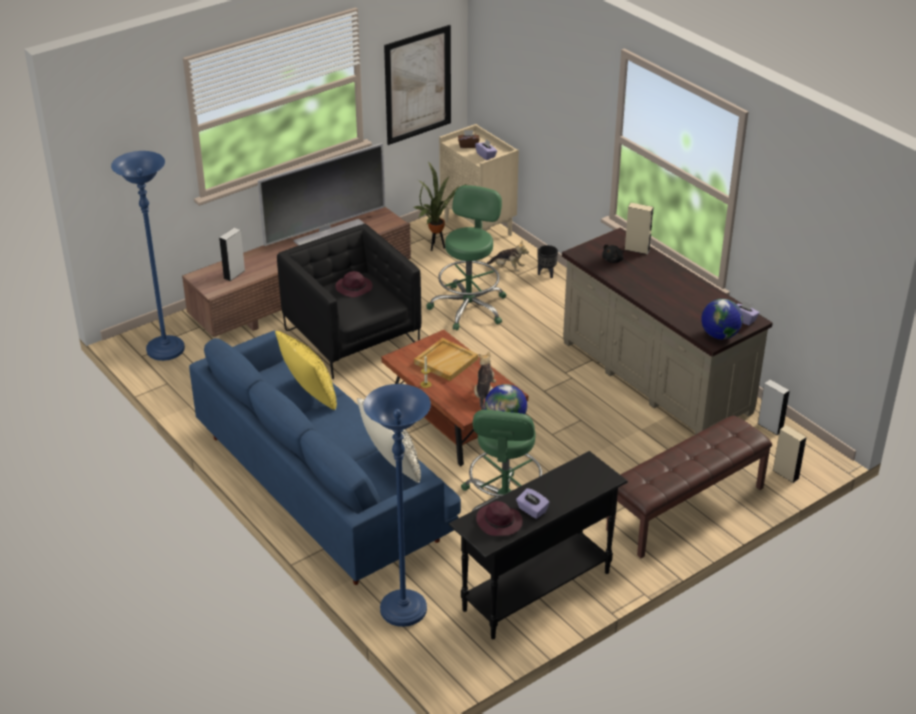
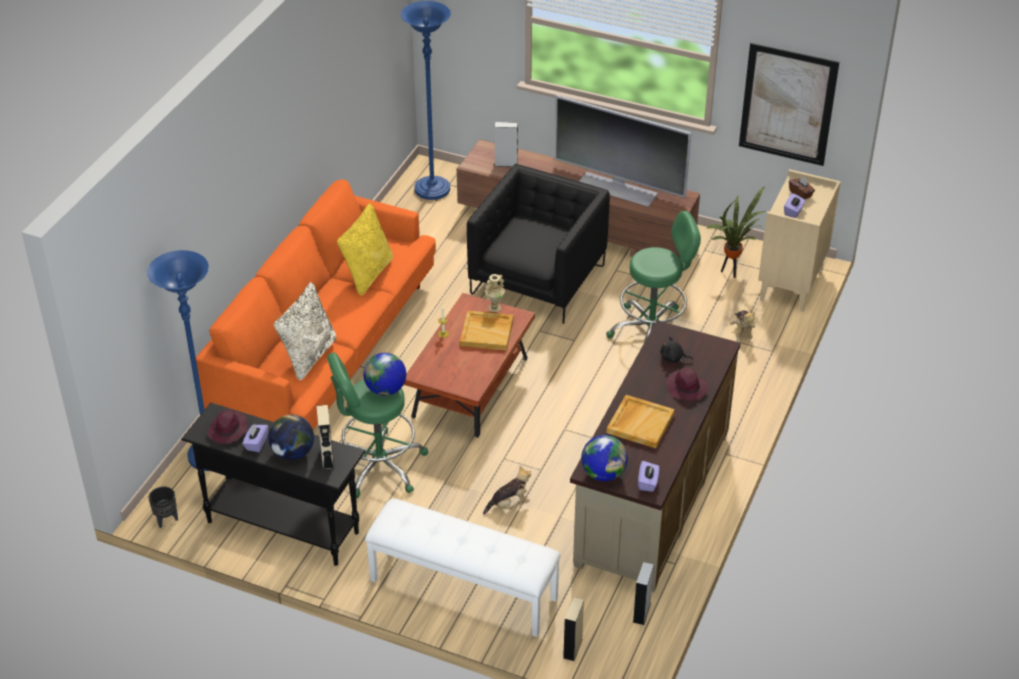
camera: 60 degrees right, 5 degrees up
blue sofa [189,331,461,585] -> orange sofa [196,180,436,430]
purple hat [335,271,373,297] -> purple hat moved to [666,368,708,401]
plush toy [474,351,496,410] -> plush toy moved to [483,466,531,514]
black planter [538,245,558,278] -> black planter moved to [149,487,178,528]
brown bench [606,416,772,558] -> white bench [365,498,561,637]
beige speaker [624,203,653,255] -> beige speaker moved to [316,405,334,470]
none -> globe [268,415,314,460]
none -> beige vase [485,274,505,312]
none -> beige tray [607,395,675,448]

